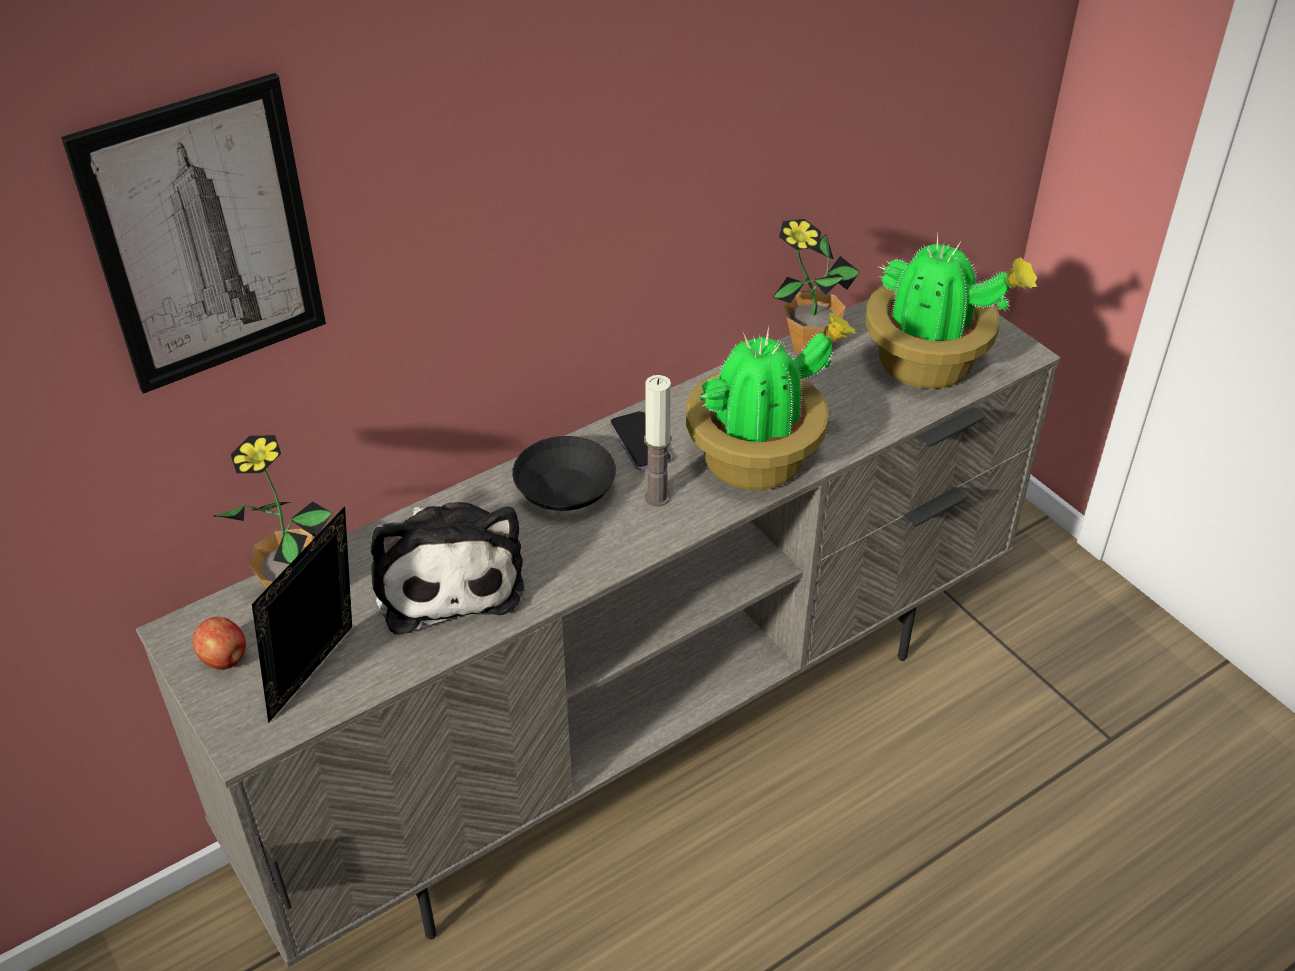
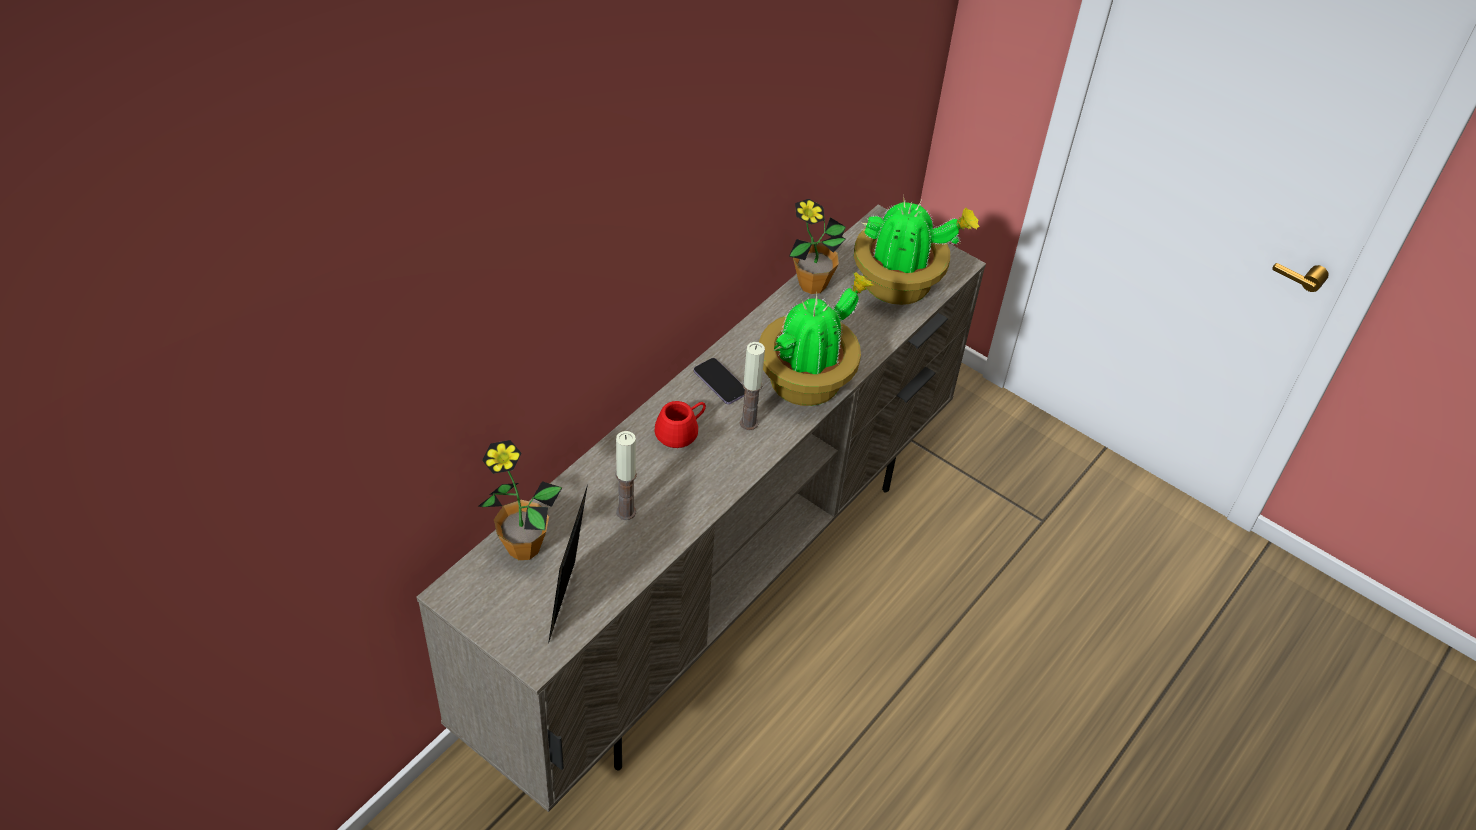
camera: 20 degrees left, 5 degrees up
picture [61,73,326,394] -> none
apple [193,617,246,670] -> none
plush toy [370,502,524,635] -> candle [615,431,637,520]
black bowl [512,436,616,511] -> red mug [654,401,706,448]

